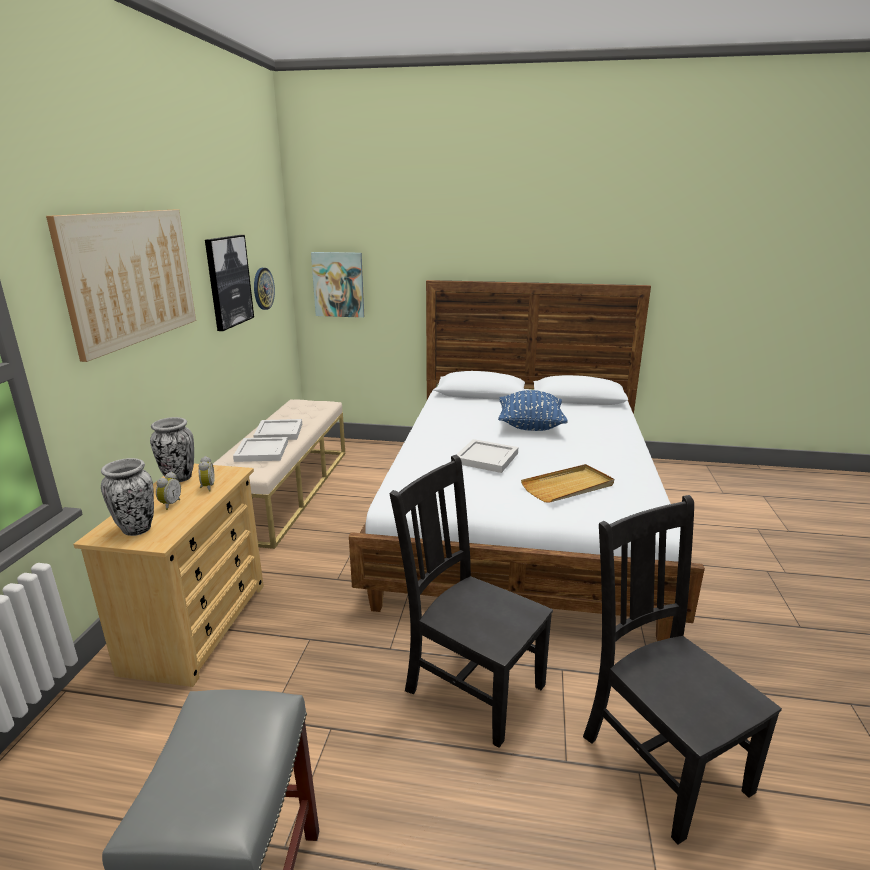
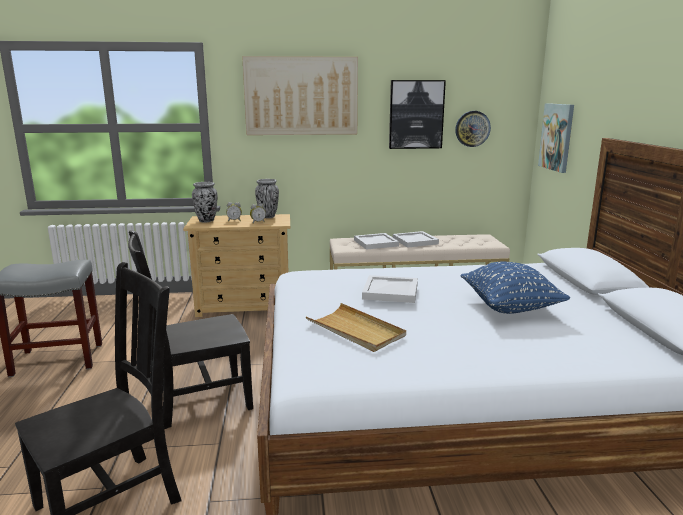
camera: 75 degrees right, 5 degrees down
black chair [390,455,553,748] -> black chair turned 135 degrees counterclockwise [128,230,253,429]

